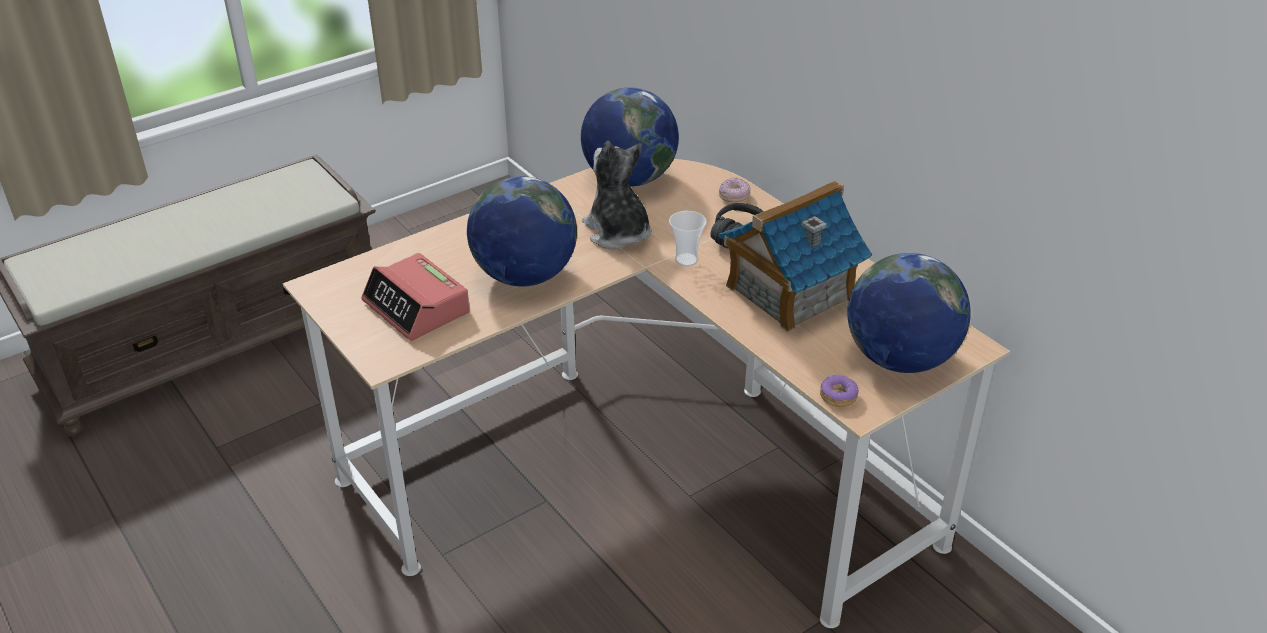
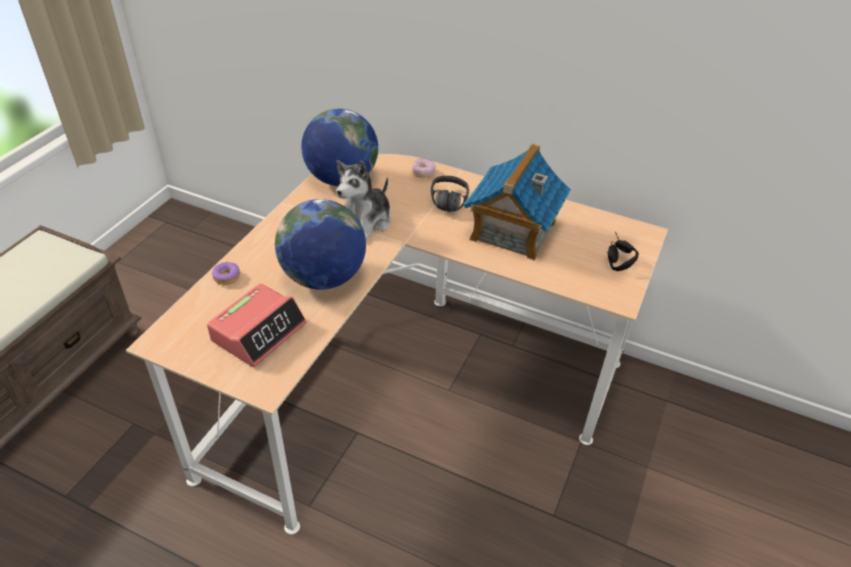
camera: 30 degrees left, 5 degrees up
alarm clock [361,253,470,341] -> alarm clock turned 75 degrees counterclockwise [207,283,307,367]
plush toy [582,141,651,249] -> plush toy turned 90 degrees counterclockwise [336,161,391,240]
cup [669,211,706,267] -> none
donut [820,375,859,407] -> donut moved to [212,262,240,285]
globe [847,253,971,373] -> black headphones [607,232,639,271]

